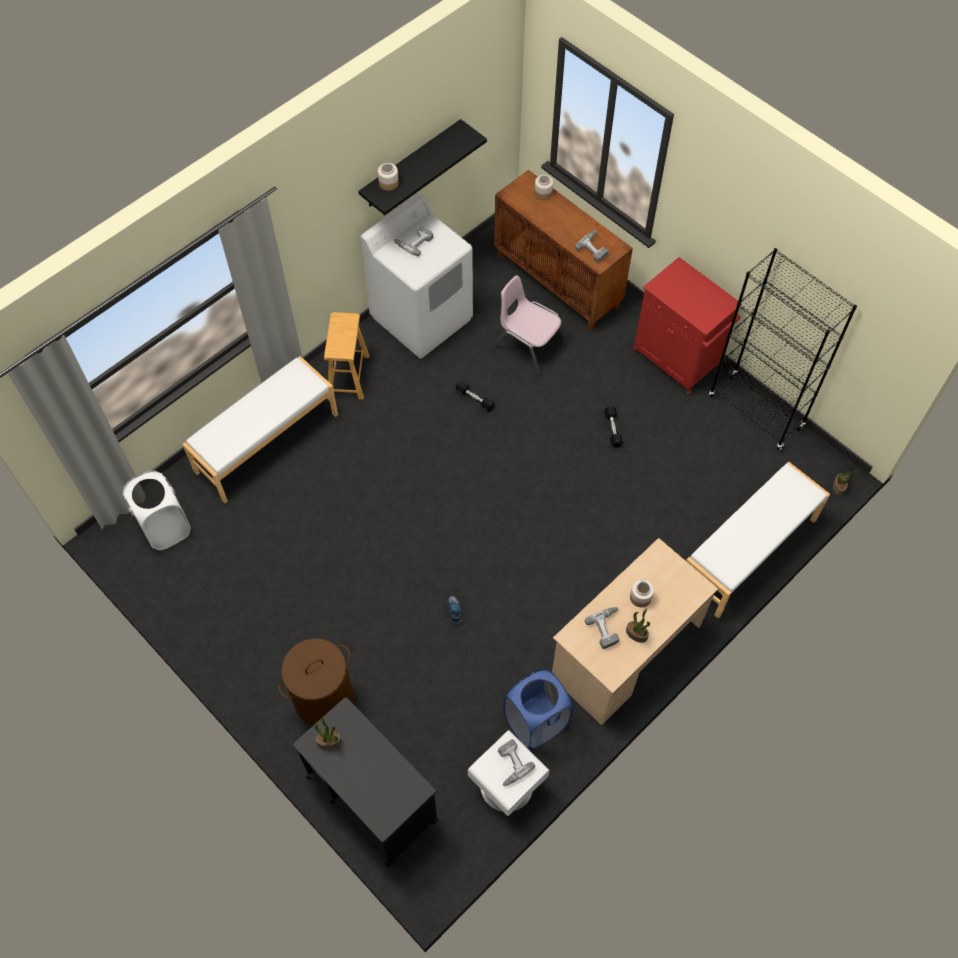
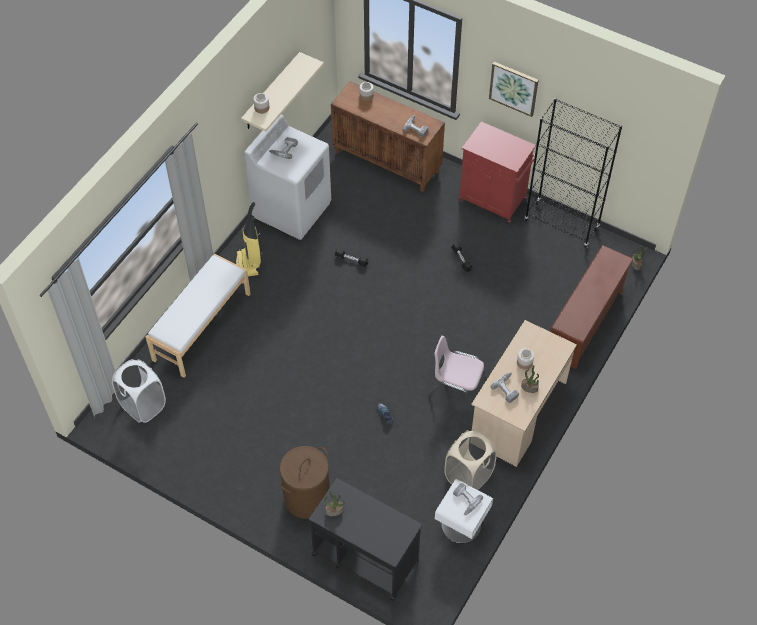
camera: 15 degrees left, 5 degrees down
brown stool [324,312,369,399] -> vacuum cleaner [236,202,263,277]
black shelf [358,119,487,215] -> beige shelf [241,52,324,132]
pink chair [493,275,567,376] -> pink chair moved to [428,336,488,412]
blue laundry basket [503,669,573,749] -> beige laundry basket [444,430,497,490]
white bench [686,461,830,618] -> brown shoe rack [550,245,633,369]
none -> picture [489,62,538,117]

